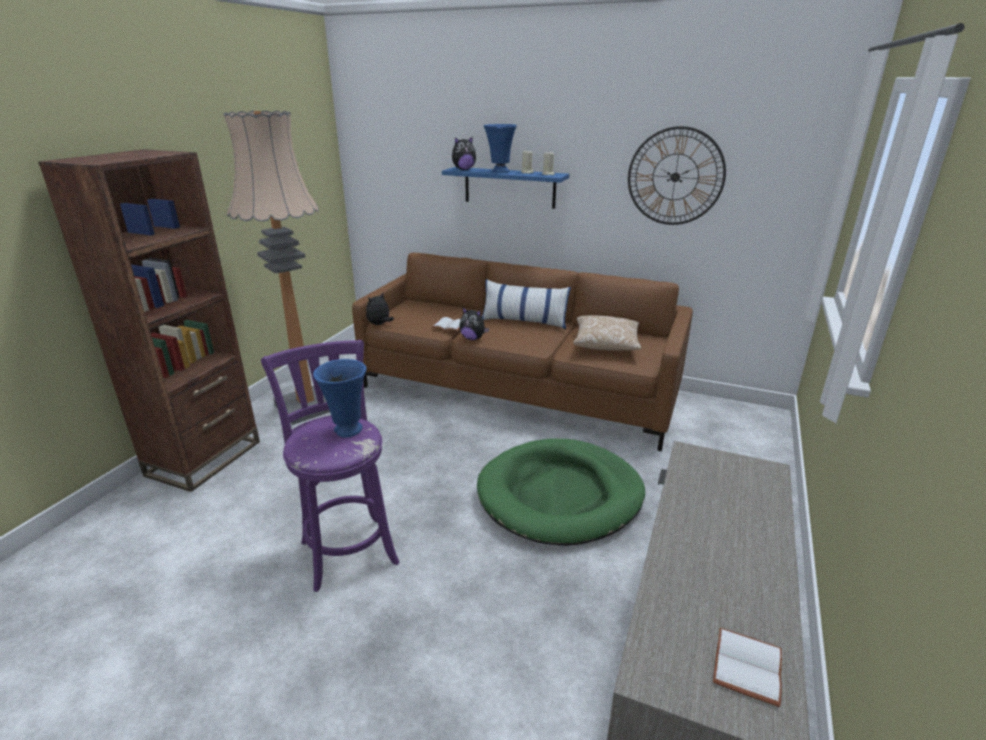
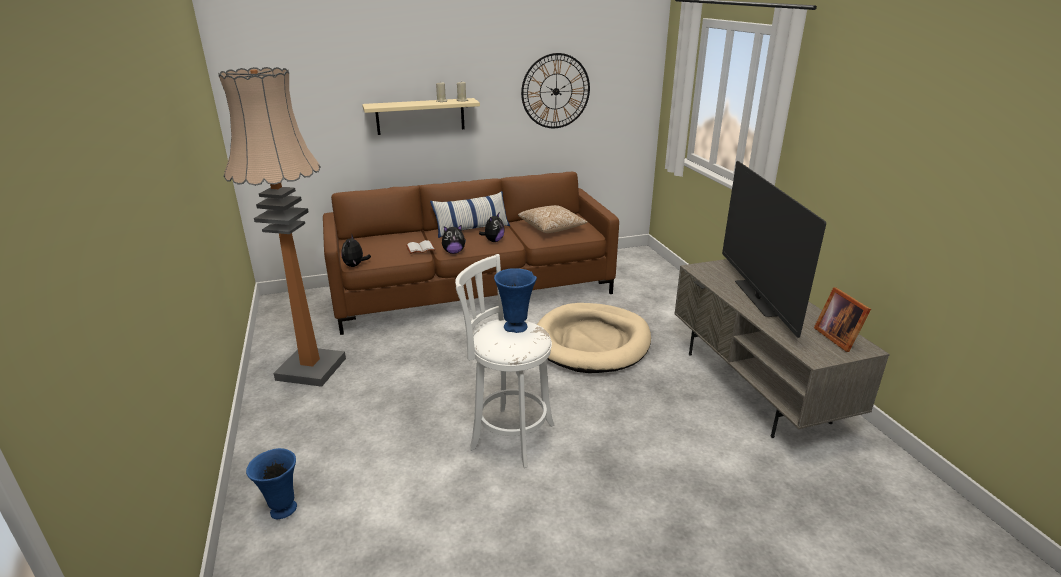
camera: 40 degrees left, 0 degrees up
brown bookcase [38,149,260,492] -> none
purple stool [261,340,399,592] -> white stool [455,254,555,468]
blue shelf [442,167,569,209] -> beige shelf [362,98,480,135]
plush toy [452,136,476,170] -> plush toy moved to [479,213,505,242]
green dog bed [477,439,645,546] -> beige dog bed [537,303,651,373]
blue vase [484,124,517,173] -> blue vase moved to [246,448,297,519]
white book [713,628,782,707] -> picture frame [814,287,871,352]
none -> television [722,161,826,338]

